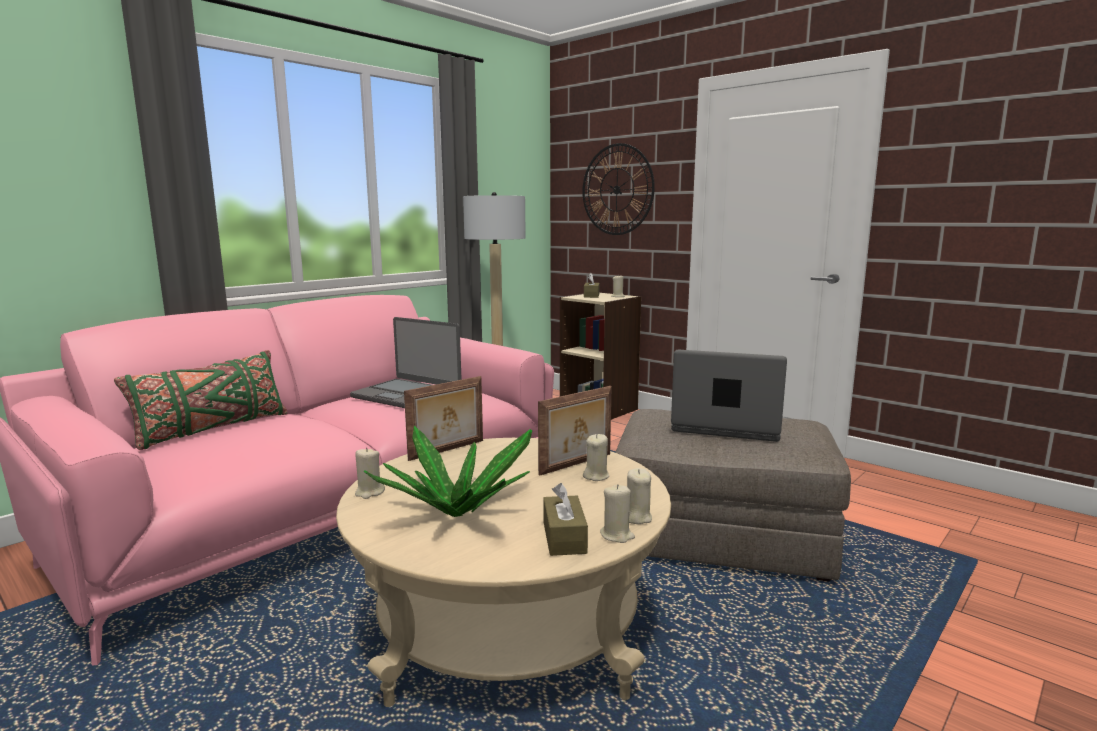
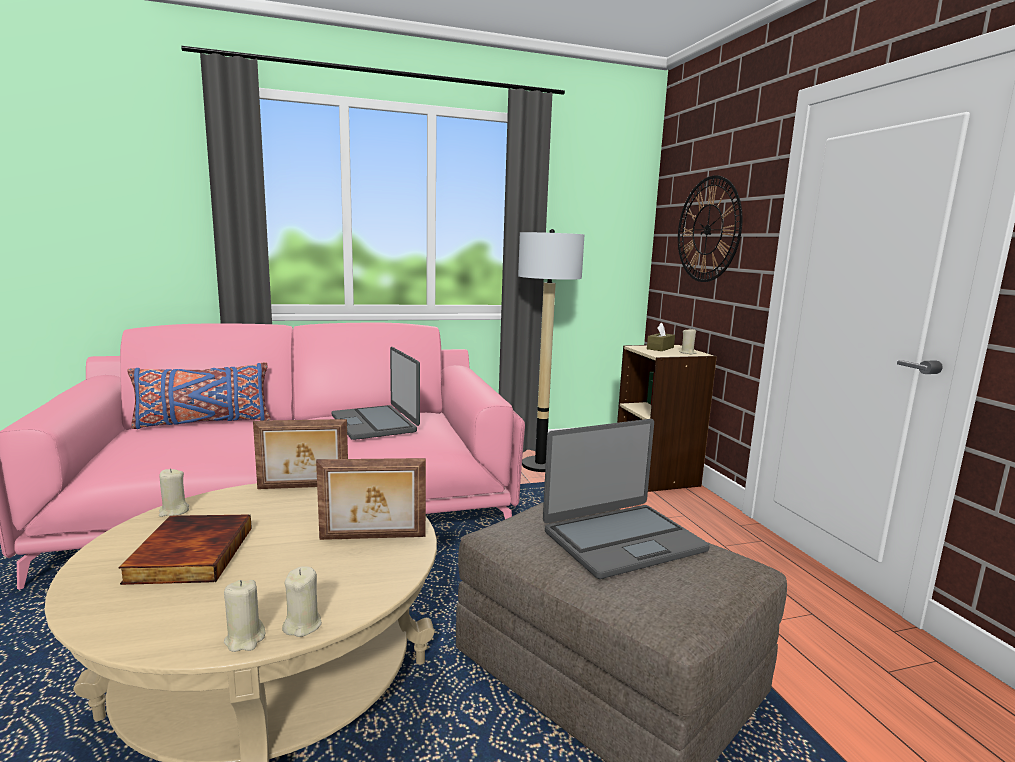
camera: 30 degrees right, 0 degrees up
green pillow [114,350,287,450] -> blue pillow [127,362,271,429]
potted plant [364,425,532,517] -> book [119,515,252,585]
brown tissue box [543,483,588,556] -> none
beige candle [583,434,609,481] -> none
laptop [671,350,787,442] -> laptop turned 105 degrees clockwise [543,419,710,579]

